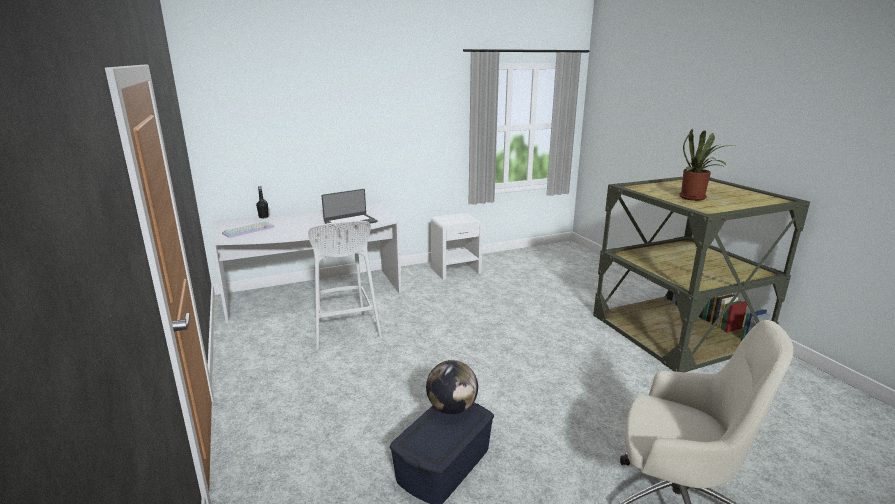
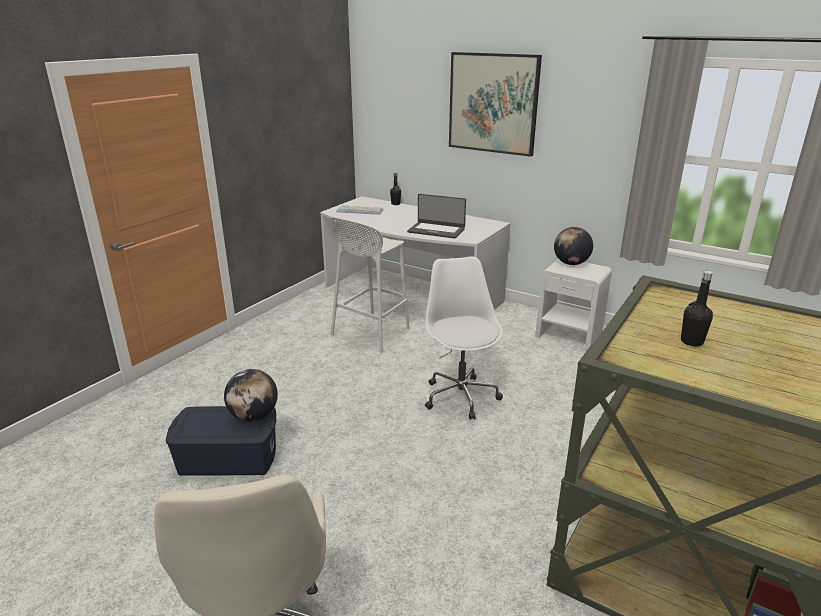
camera: 55 degrees right, 5 degrees up
potted plant [679,129,733,201] -> black bottle [681,271,713,346]
none -> white office chair [425,256,503,420]
none -> picture [449,52,542,157]
none -> globe [554,227,593,265]

